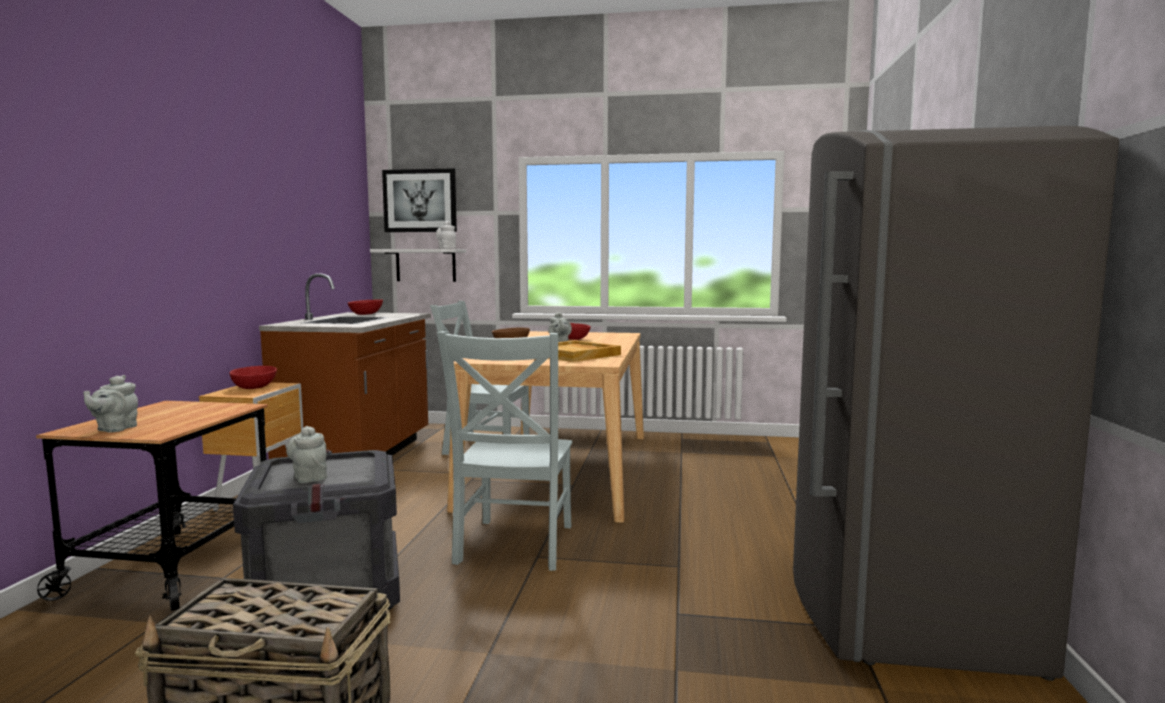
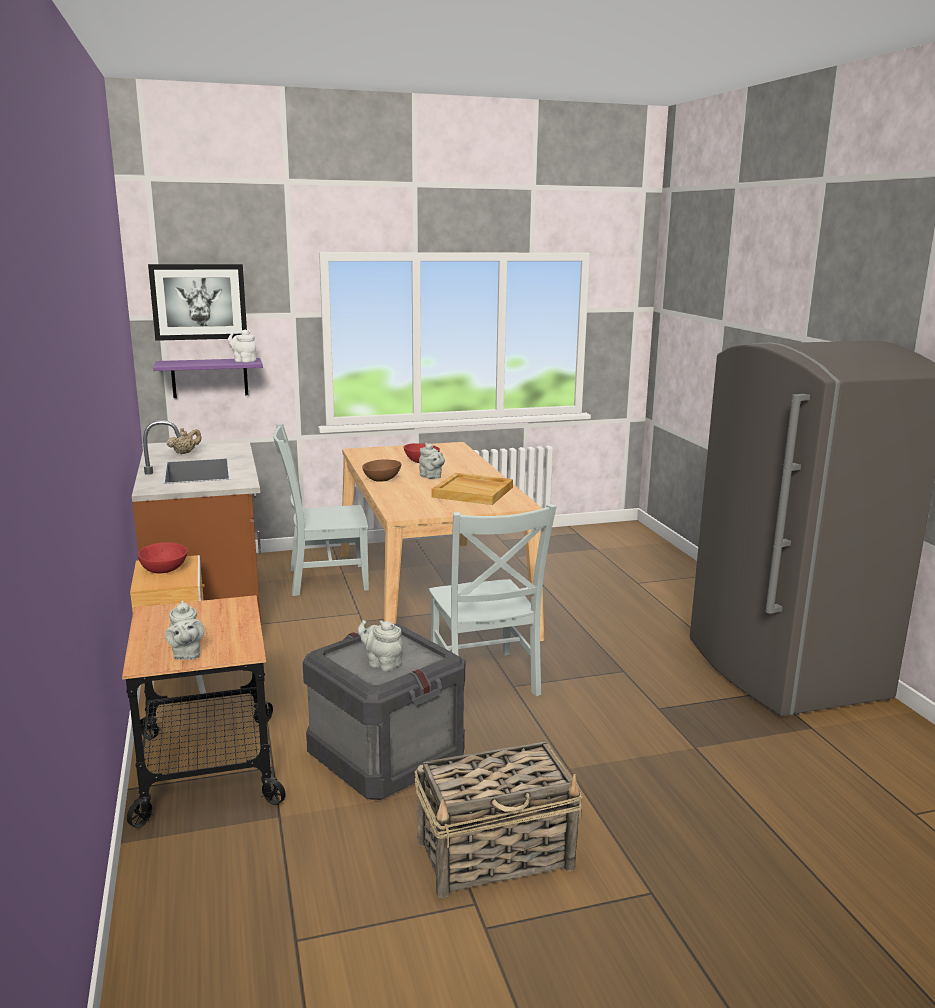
camera: 25 degrees left, 10 degrees up
red bowl [348,299,383,315] -> beige teapot [167,428,202,454]
white shelf [370,249,467,282] -> purple shelf [153,358,263,398]

